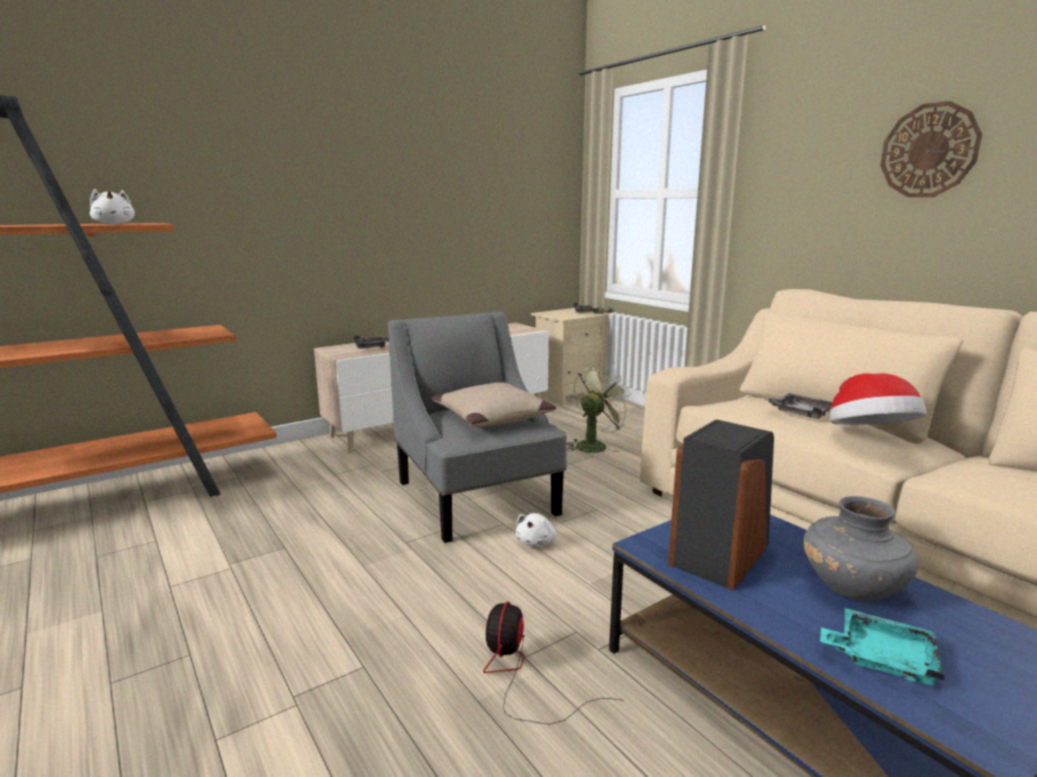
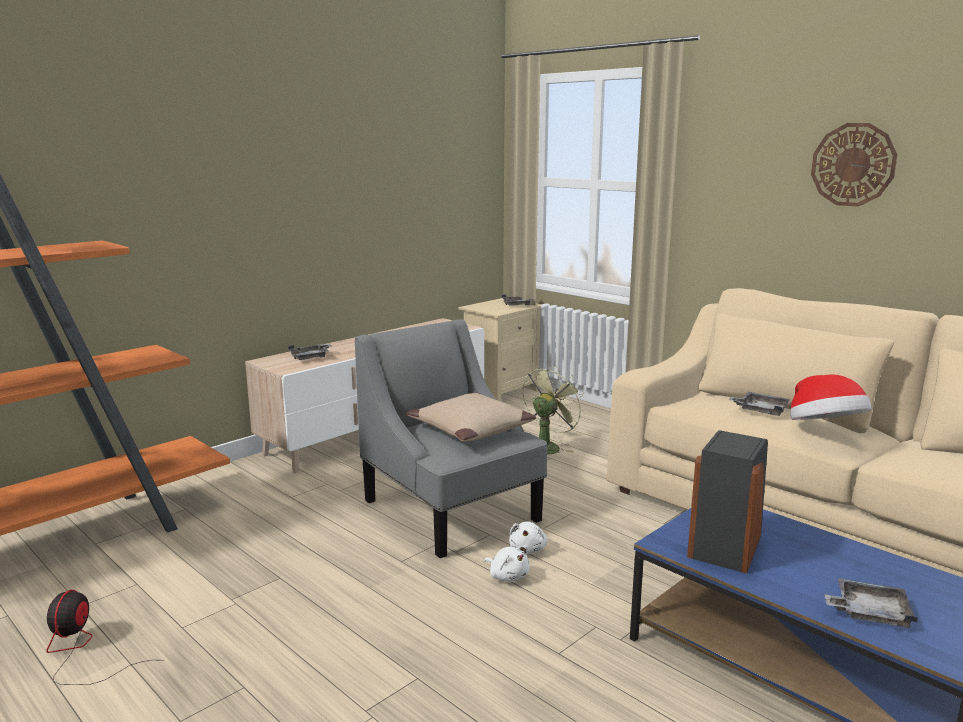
camera: 10 degrees left, 0 degrees up
white plush toy [90,189,135,224] -> white plush toy moved to [484,546,530,582]
fan [483,602,624,725] -> fan moved to [46,590,165,685]
grey vase [804,496,919,601] -> none
turquoise tray [820,608,945,686] -> grey tray [824,578,918,628]

